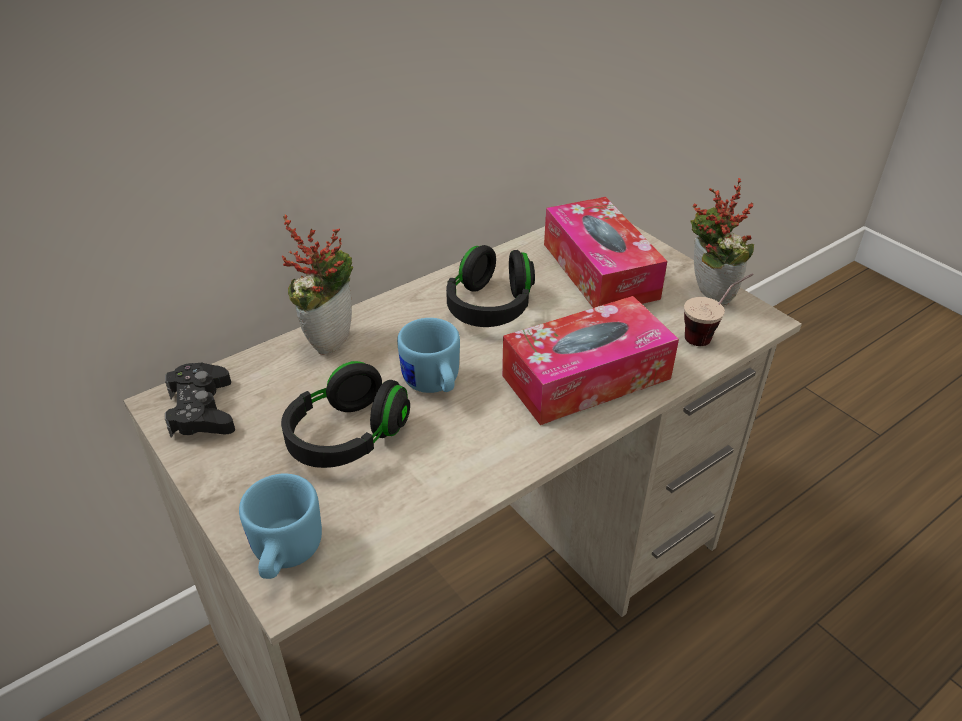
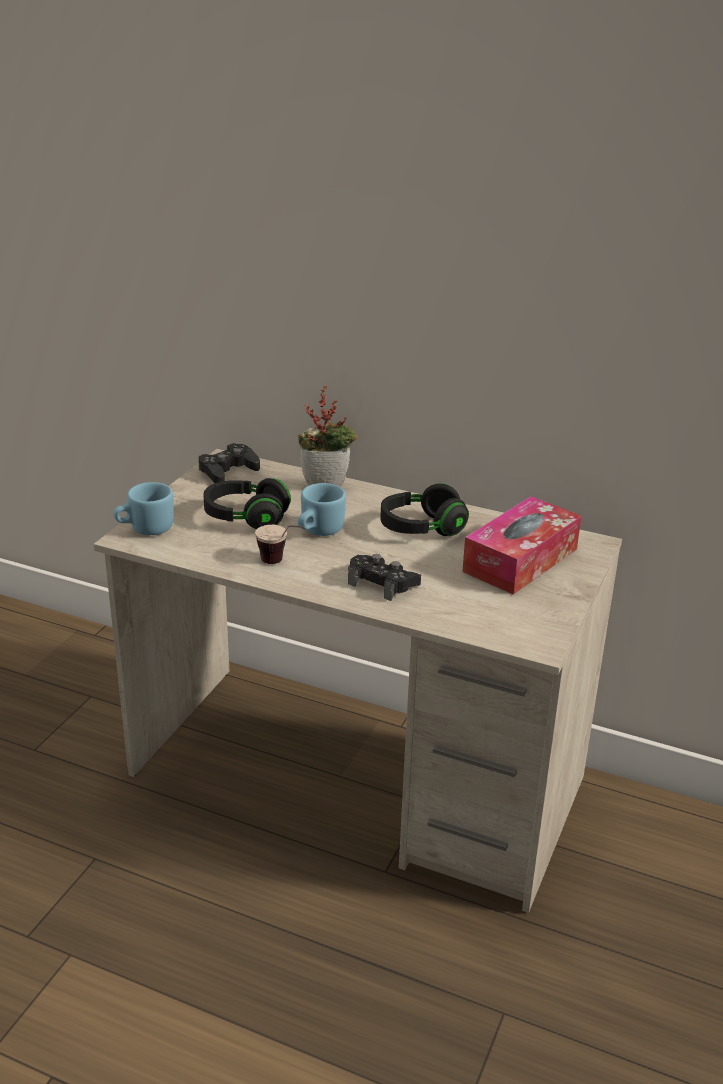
camera: 60 degrees right, 10 degrees down
tissue box [502,296,679,425] -> black game controller [348,554,421,601]
cup [684,273,753,346] -> cup moved to [255,525,304,564]
potted plant [691,178,754,305] -> none

